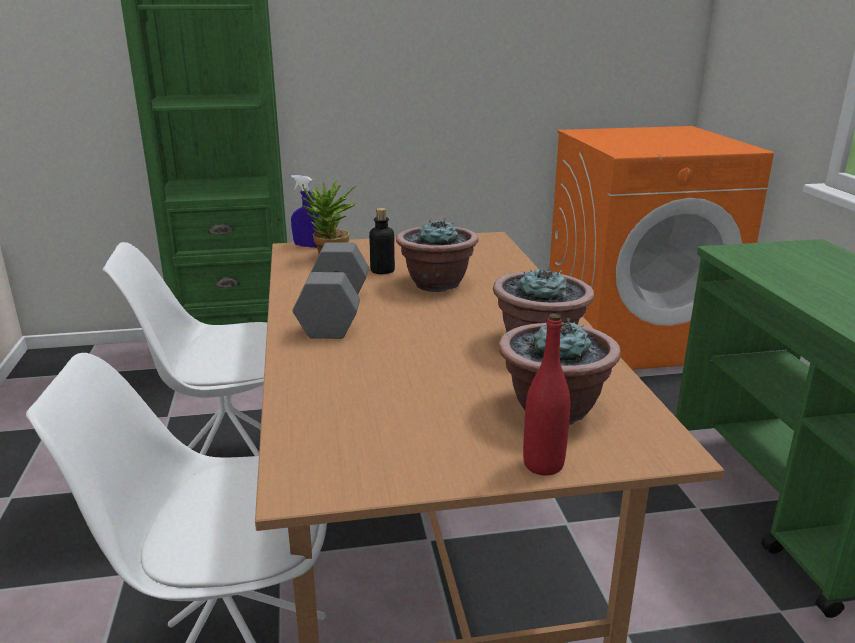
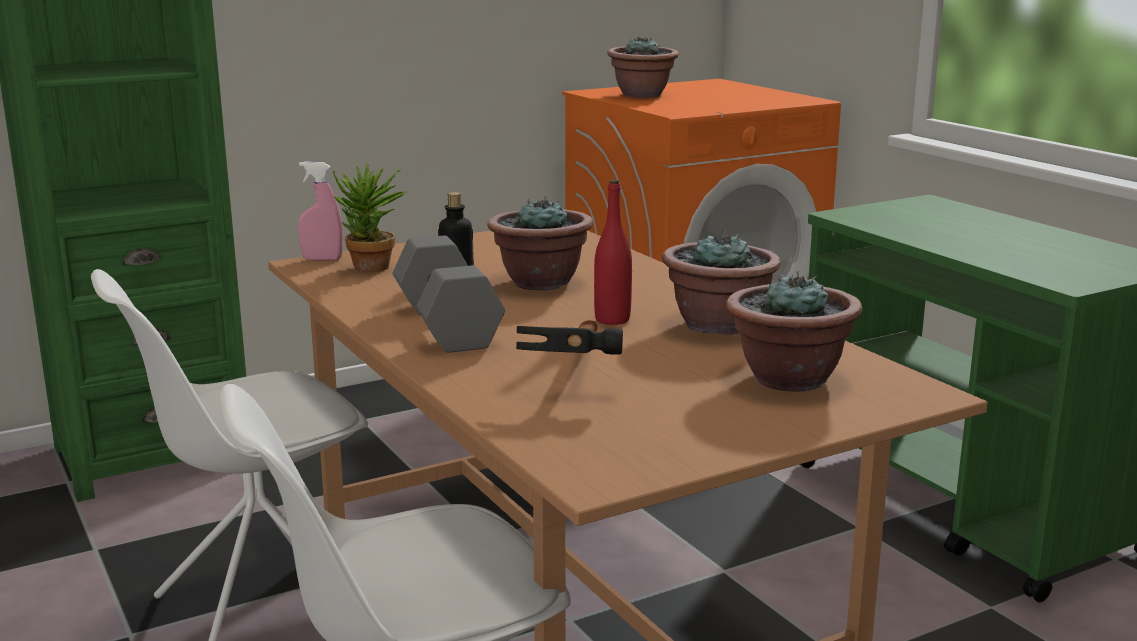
camera: 20 degrees left, 5 degrees down
blue spray bottle [291,175,319,248] -> pink spray bottle [298,162,343,261]
red bottle [523,314,570,476] -> red bottle moved to [594,180,632,325]
none -> hammer [516,320,623,355]
none -> potted plant [607,37,679,98]

